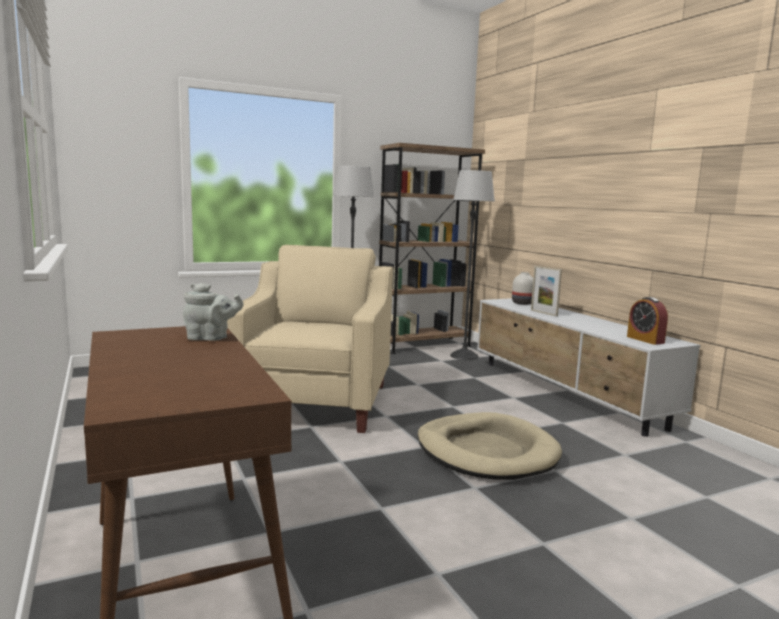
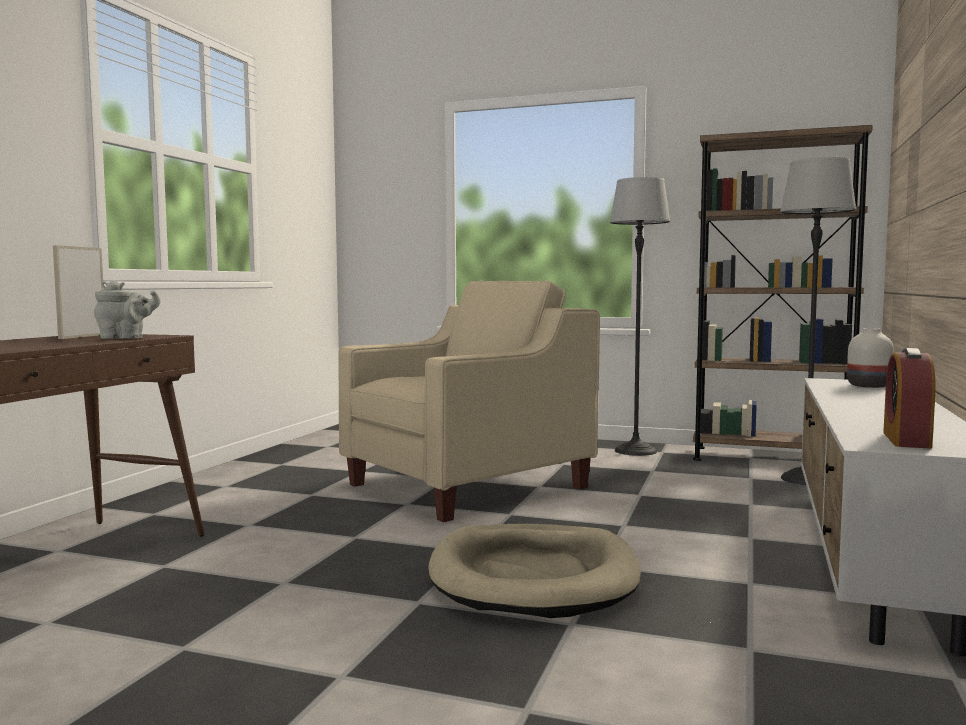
camera: 45 degrees right, 5 degrees down
grey teapot [183,283,244,341] -> grey teapot turned 60 degrees counterclockwise [94,281,161,339]
picture frame [531,266,562,316] -> picture frame moved to [53,245,104,339]

